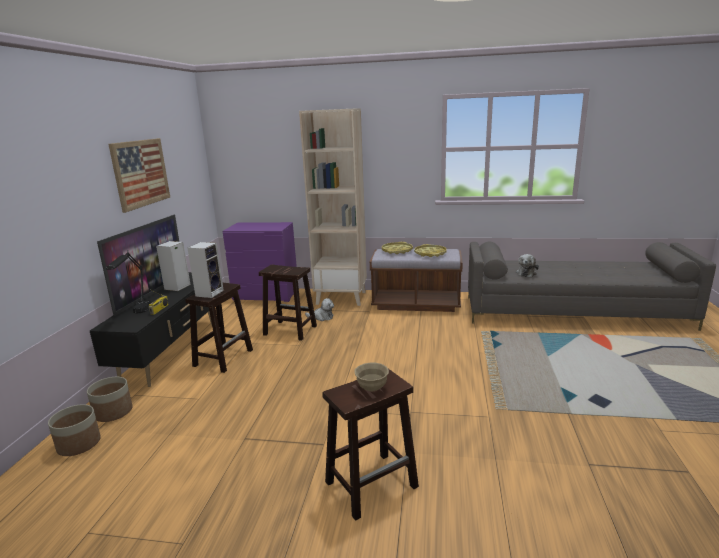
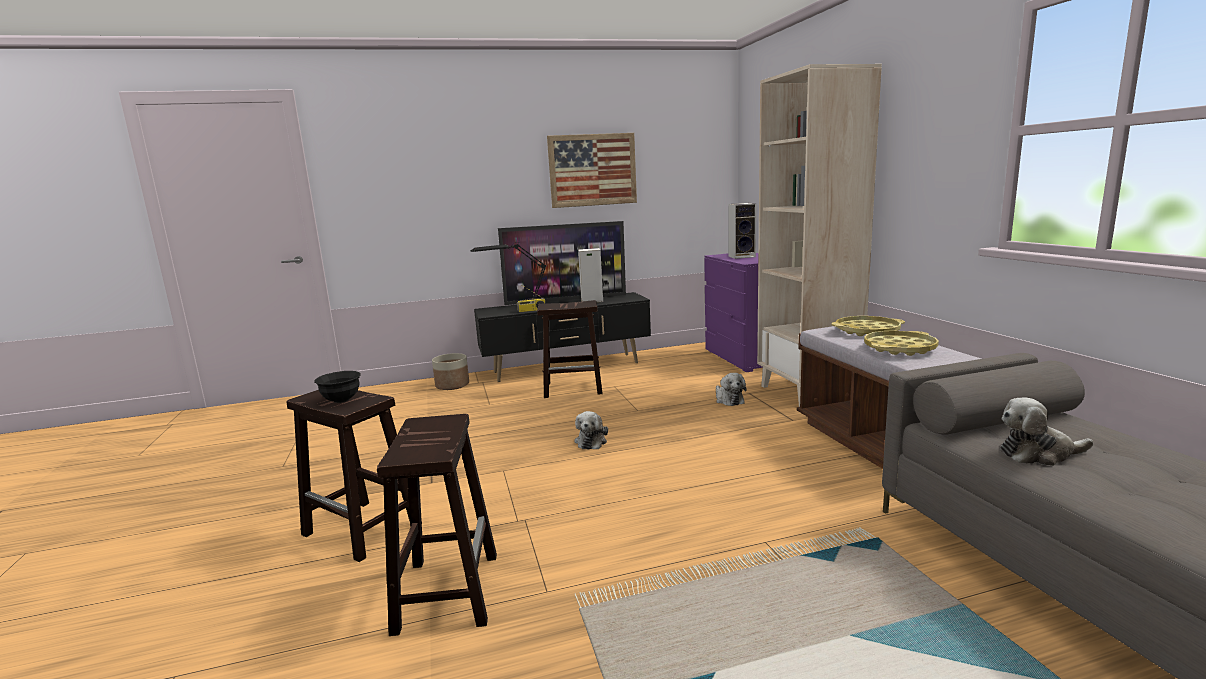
camera: 65 degrees right, 5 degrees down
planter [48,404,101,456] -> none
speaker [188,242,224,298] -> speaker moved to [728,203,756,259]
brown stool [259,265,317,341] -> brown stool moved to [377,414,497,636]
beige bowl [354,363,389,392] -> black bowl [314,371,361,403]
none -> plush toy [574,411,608,449]

